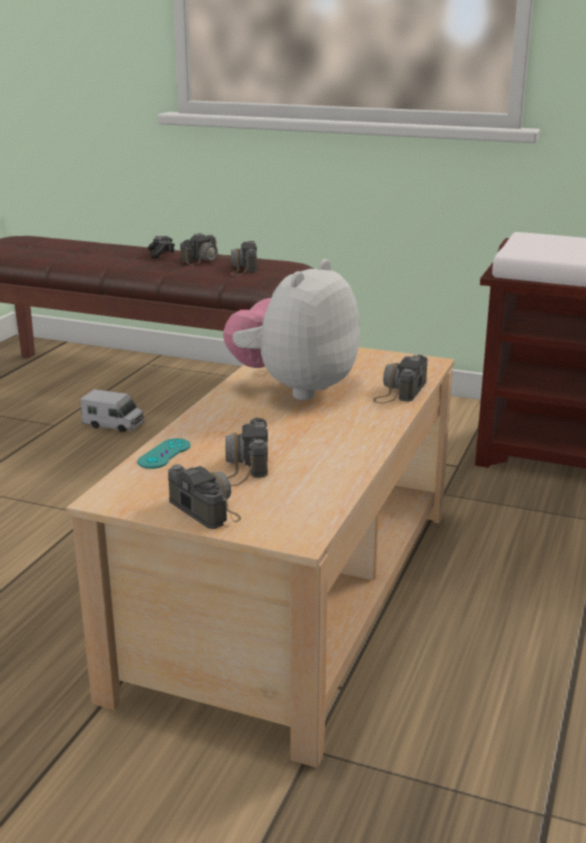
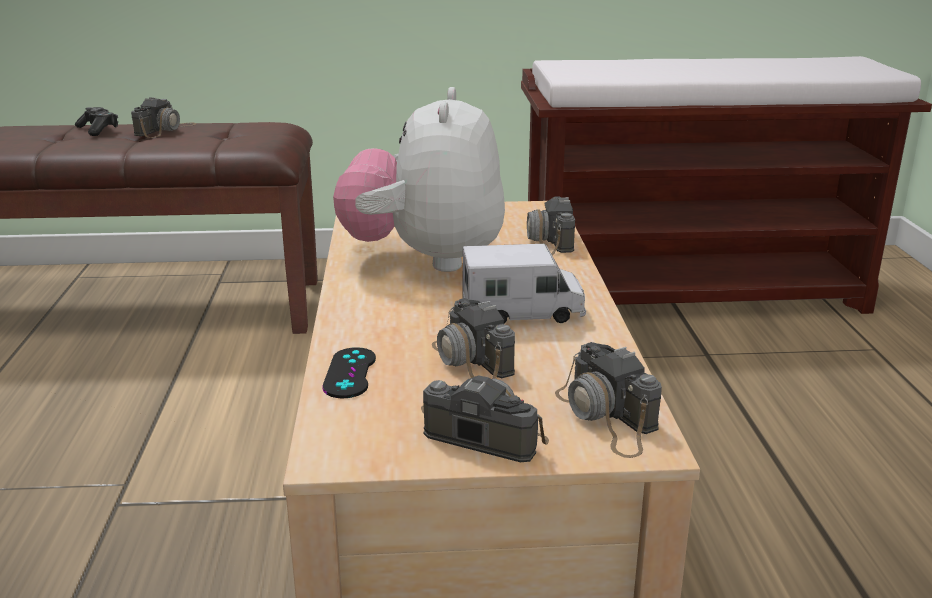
camera: 25 degrees left, 0 degrees up
toy truck [80,389,145,433] -> toy truck moved to [462,244,586,324]
turquoise game controller [137,438,191,469] -> black game controller [322,347,376,398]
camera [230,241,257,275] -> camera moved to [555,342,662,458]

